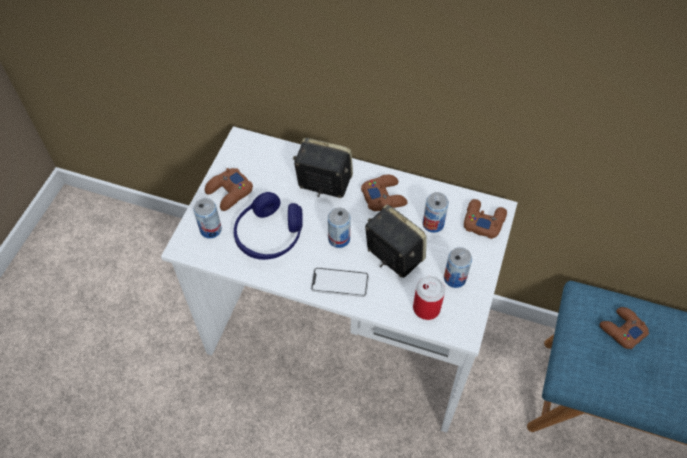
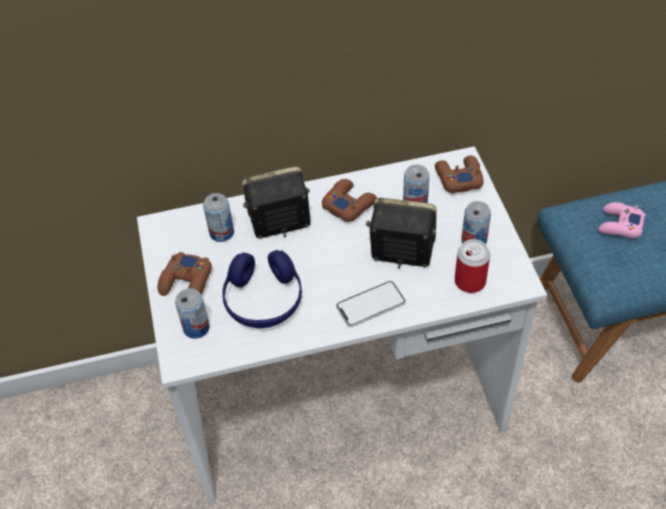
camera: 30 degrees left, 5 degrees down
can [328,207,351,248] -> can moved to [203,193,234,242]
brown game controller [600,307,649,349] -> pink game controller [598,202,646,238]

